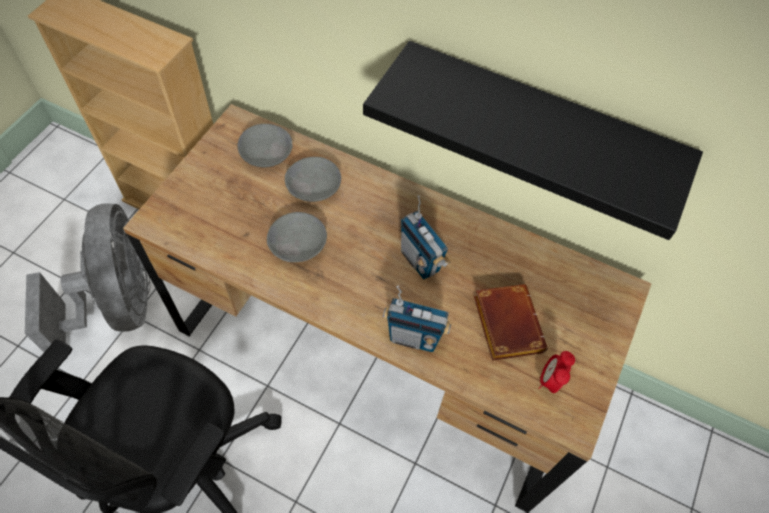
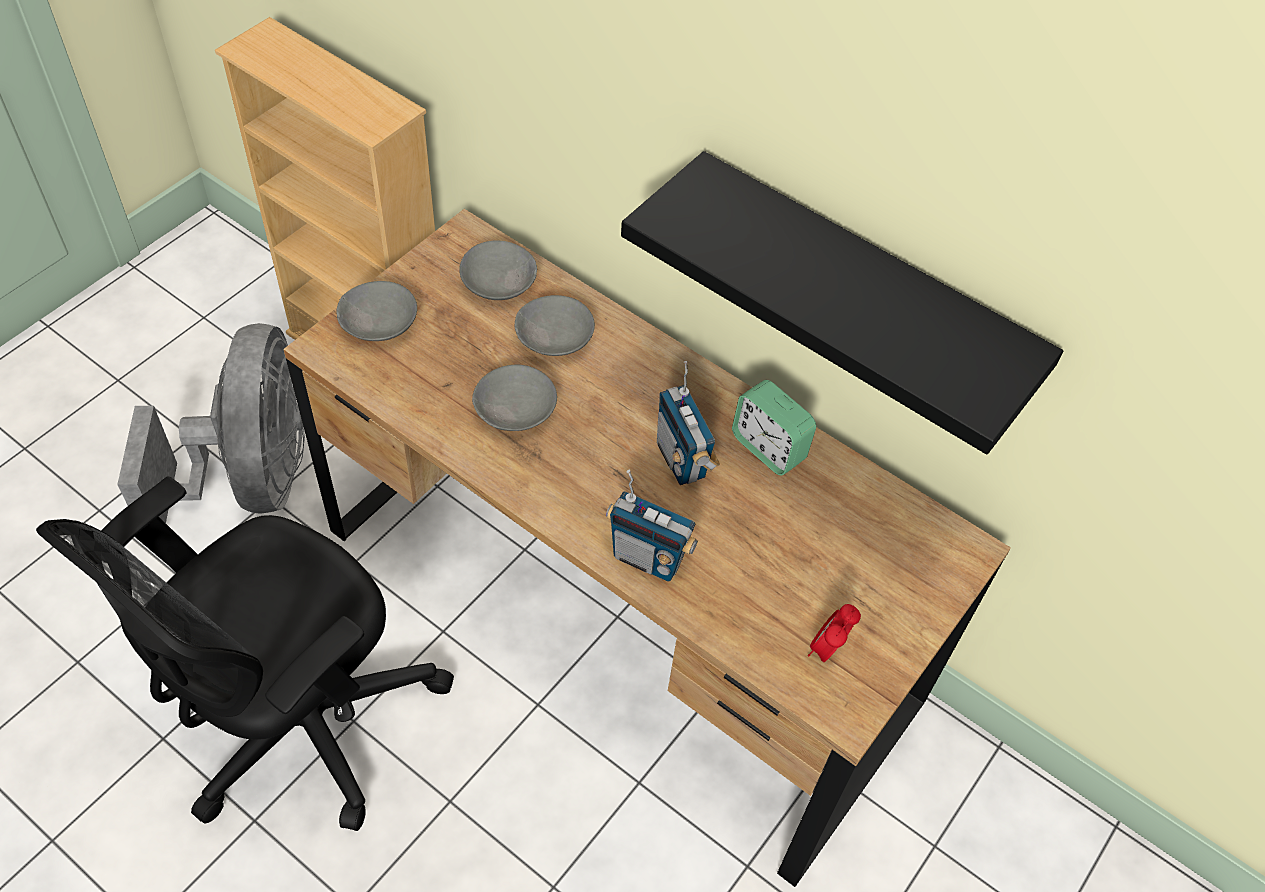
camera: 10 degrees right, 5 degrees down
brown book [474,284,548,361] -> none
none -> grey bowl [336,281,417,341]
none -> alarm clock [732,380,816,475]

